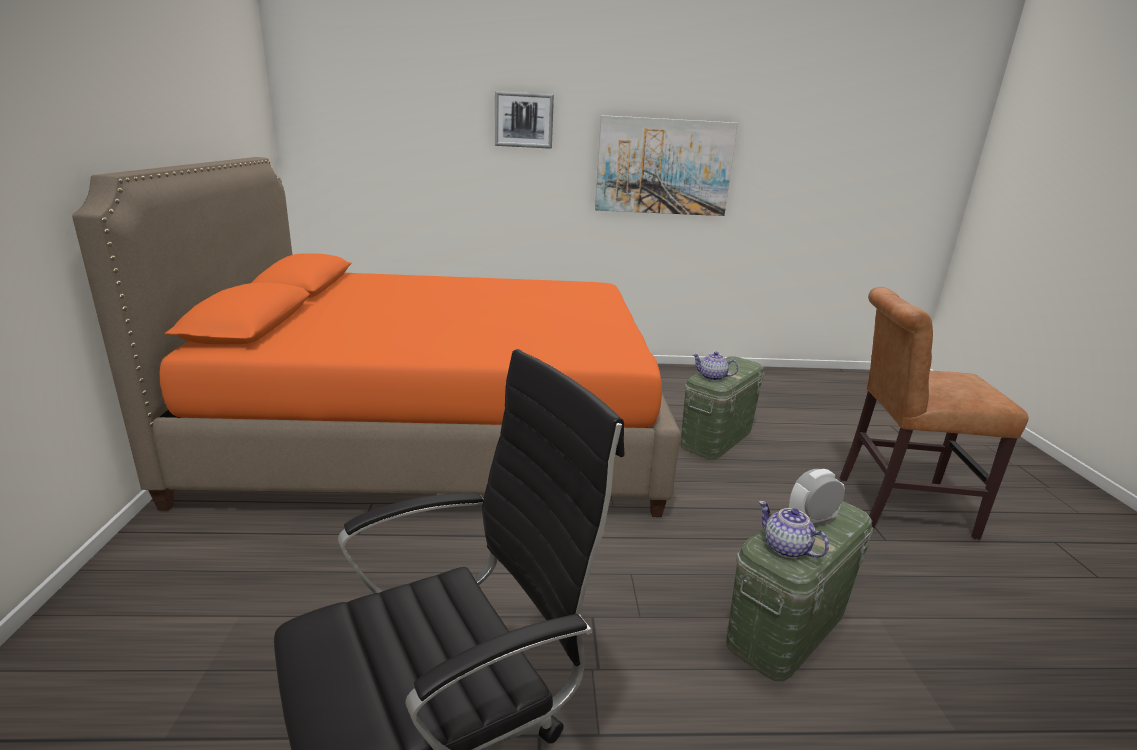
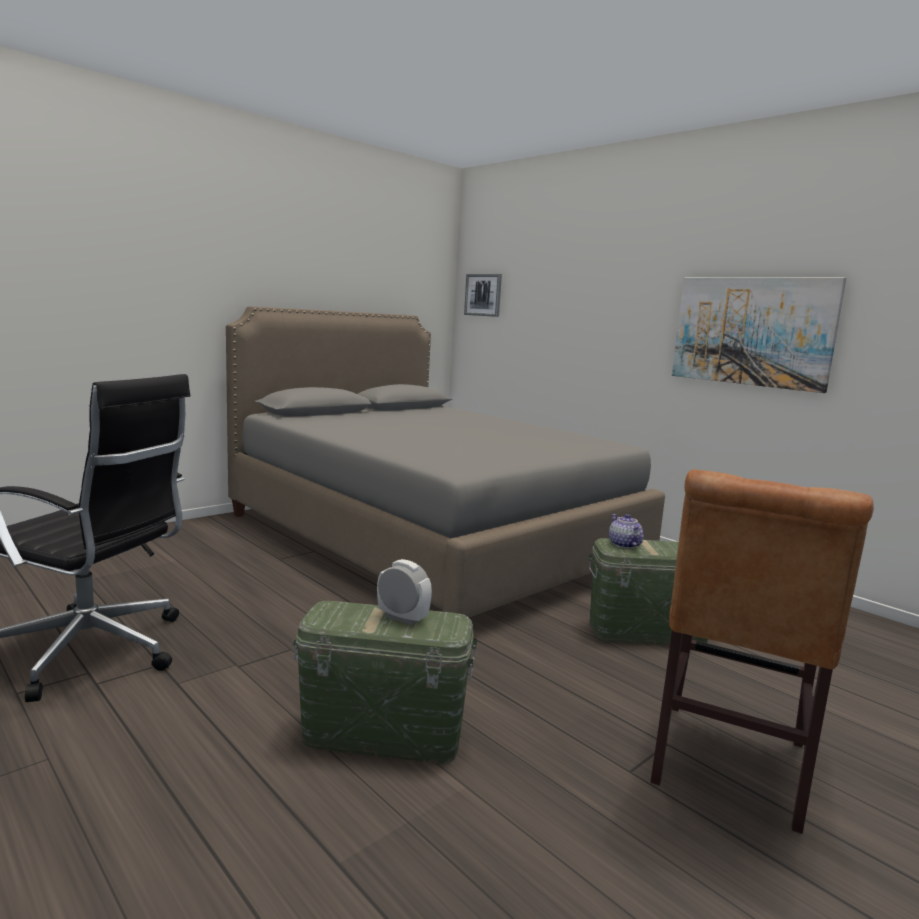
camera: 50 degrees right, 10 degrees down
orange bed [72,157,681,517] -> grey bed [226,306,665,618]
picture [495,91,554,149] -> picture moved to [464,274,502,317]
teapot [759,501,829,558] -> none
brown chair [840,287,1029,540] -> brown chair turned 120 degrees counterclockwise [651,470,874,834]

